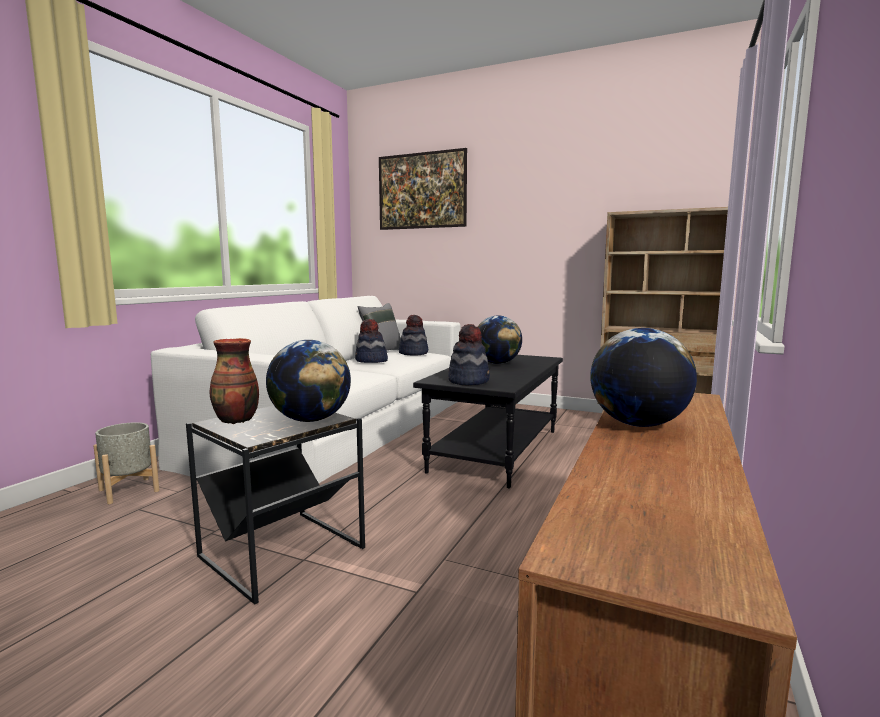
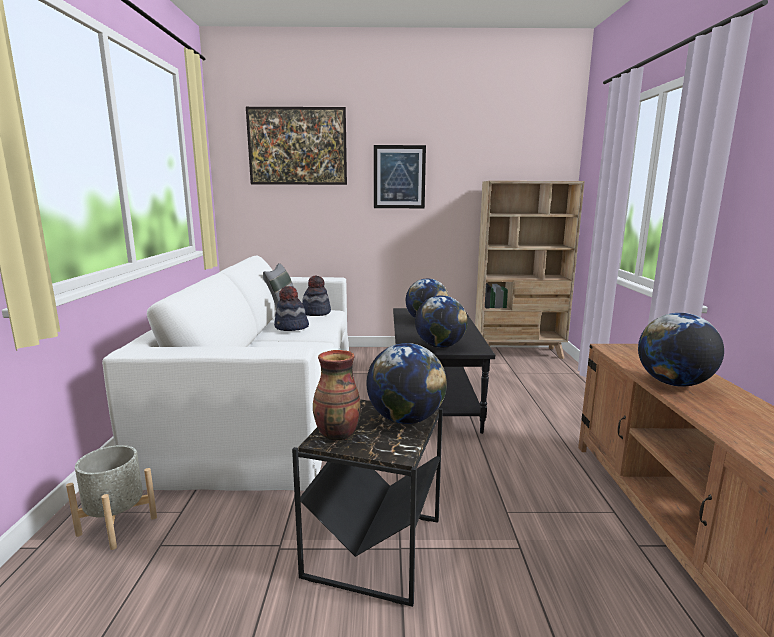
camera: 25 degrees left, 5 degrees up
hat [448,324,490,385] -> globe [415,295,468,348]
none -> picture [374,145,426,208]

